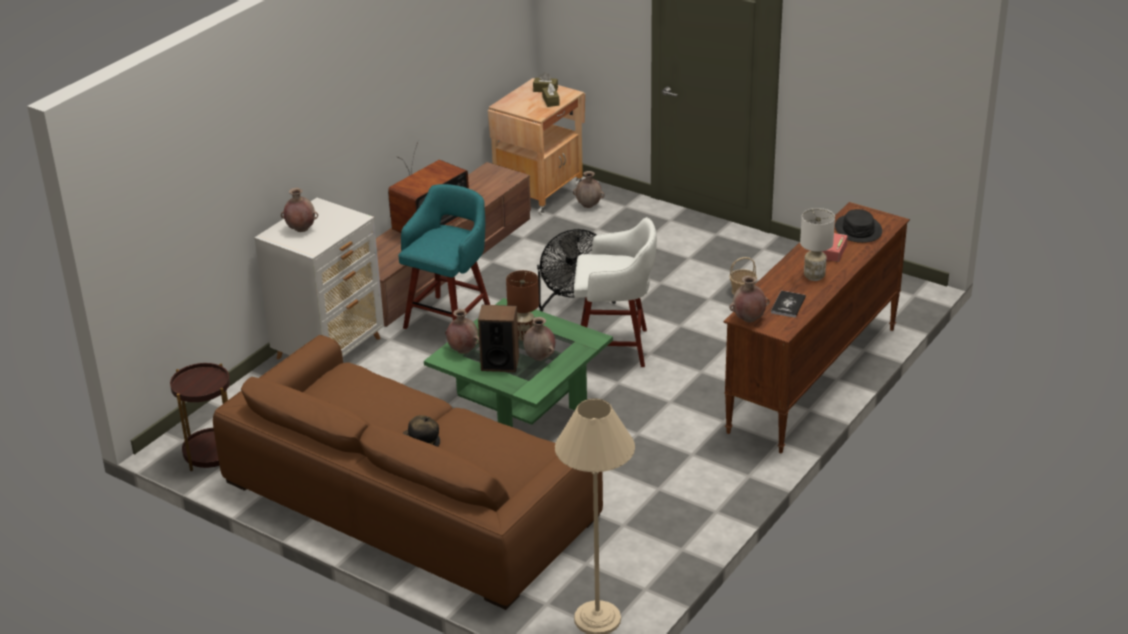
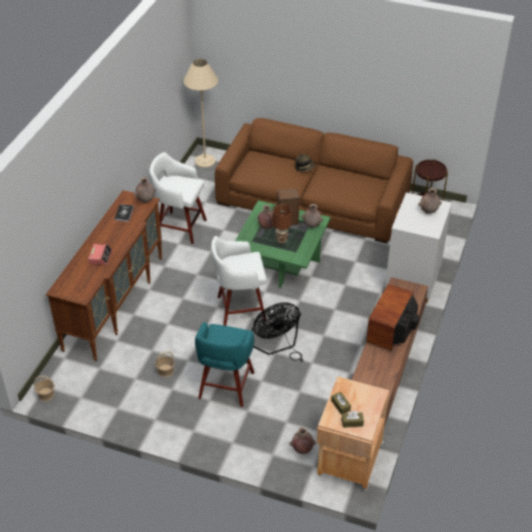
camera: 165 degrees right, 10 degrees up
turquoise stool [398,184,490,329] -> turquoise stool moved to [195,322,254,407]
white table lamp [800,208,835,281] -> none
black hat [835,209,882,243] -> none
none -> basket [34,376,54,401]
none -> white stool [149,152,207,244]

